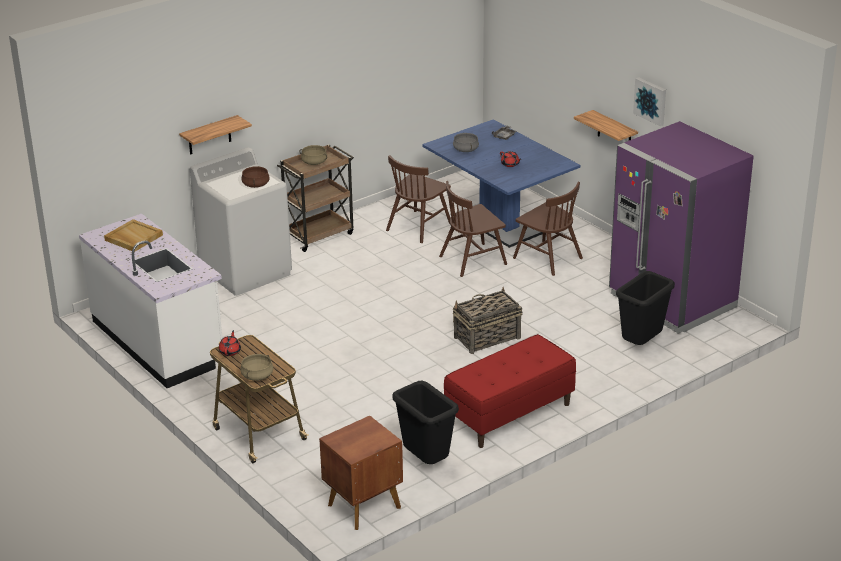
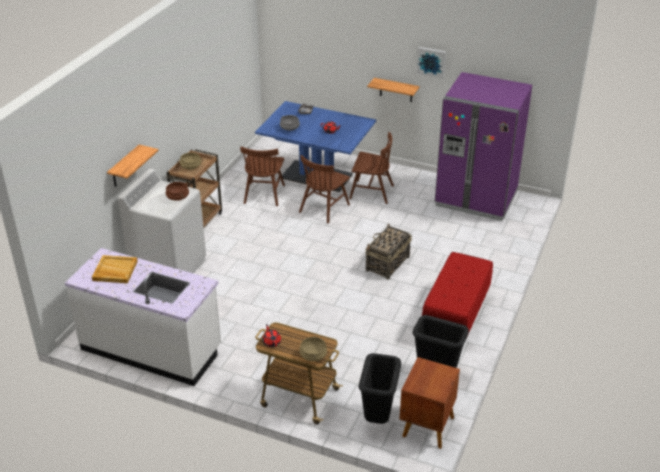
camera: 30 degrees left, 5 degrees up
black trash can [616,271,675,345] -> black trash can moved to [359,353,401,424]

